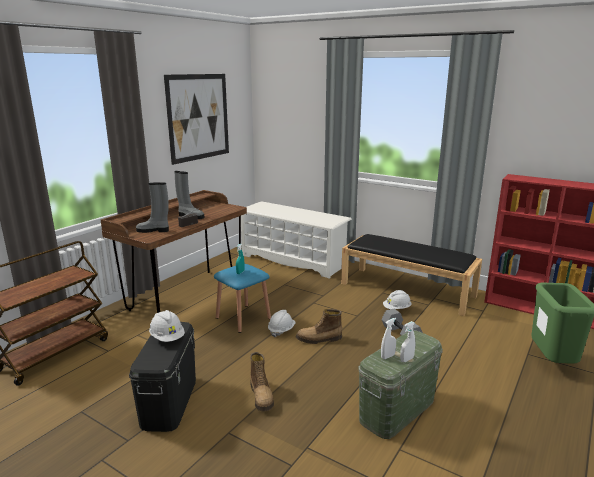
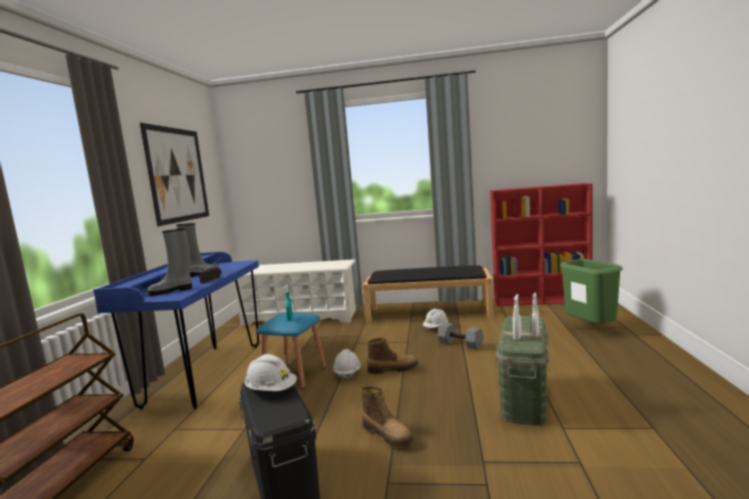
camera: 25 degrees left, 10 degrees down
brown desk [100,190,247,313] -> blue desk [93,252,259,410]
boot [296,309,342,344] -> boot turned 150 degrees counterclockwise [366,337,419,374]

